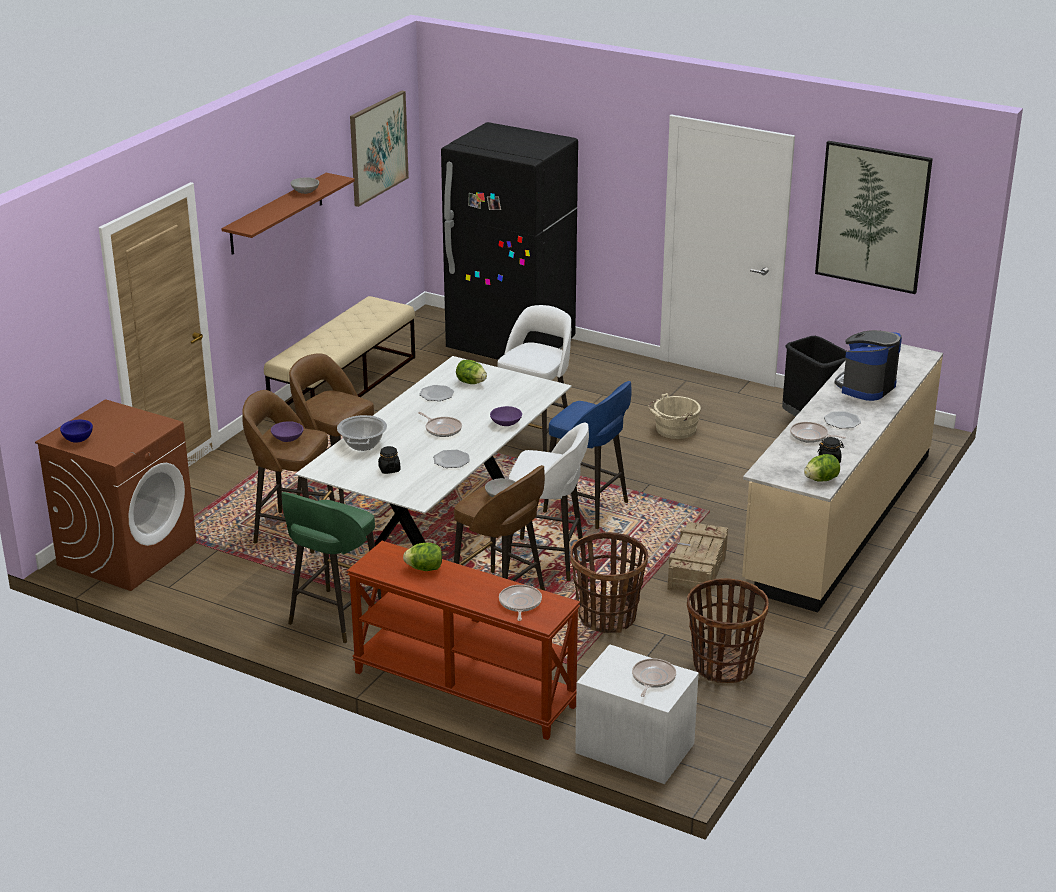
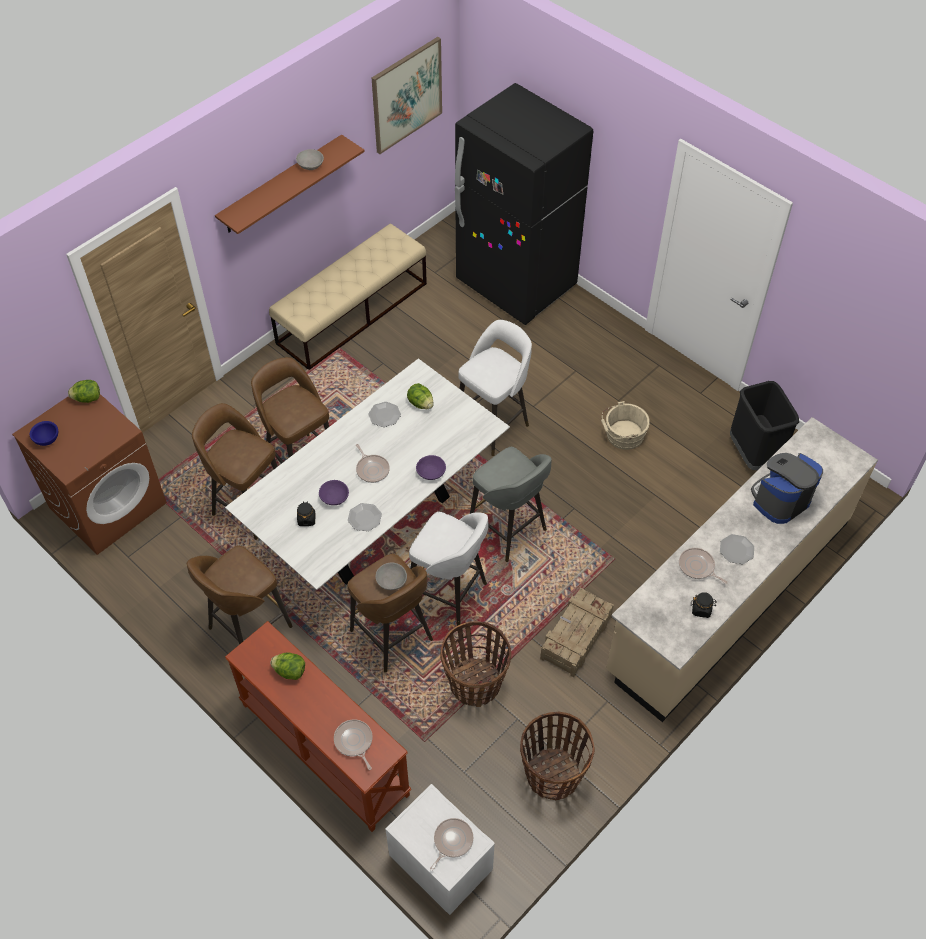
camera: 15 degrees right, 25 degrees up
purple bowl [271,421,304,442] -> purple bowl moved to [319,480,349,505]
green stool [281,492,381,643] -> brown stool [187,545,293,645]
cooking pot [337,415,387,451] -> none
frying pan [499,585,542,621] -> frying pan turned 45 degrees counterclockwise [334,719,373,770]
blue stool [543,381,632,529] -> grey stool [470,447,552,562]
lettuce [804,454,840,482] -> lettuce moved to [68,380,100,403]
picture [815,141,933,294] -> none

